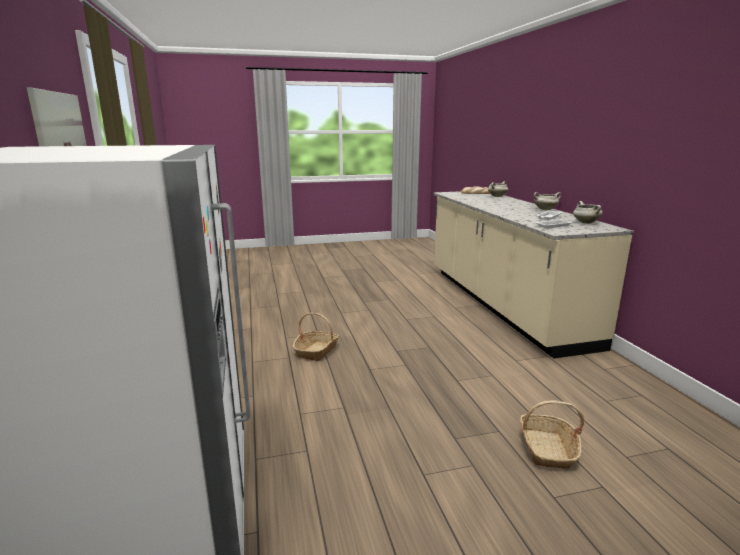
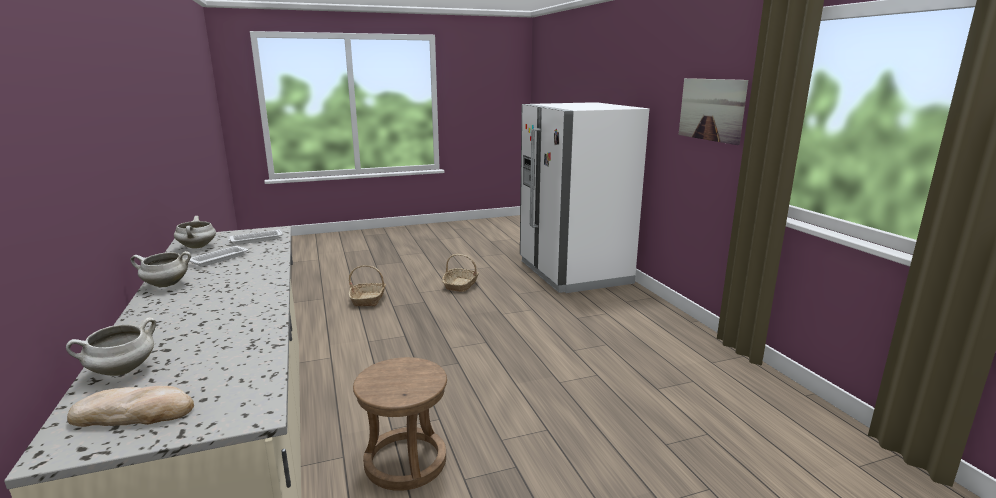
camera: 175 degrees right, 0 degrees up
basket [293,313,339,361] -> basket moved to [442,254,479,292]
none -> brown stool [353,357,447,491]

